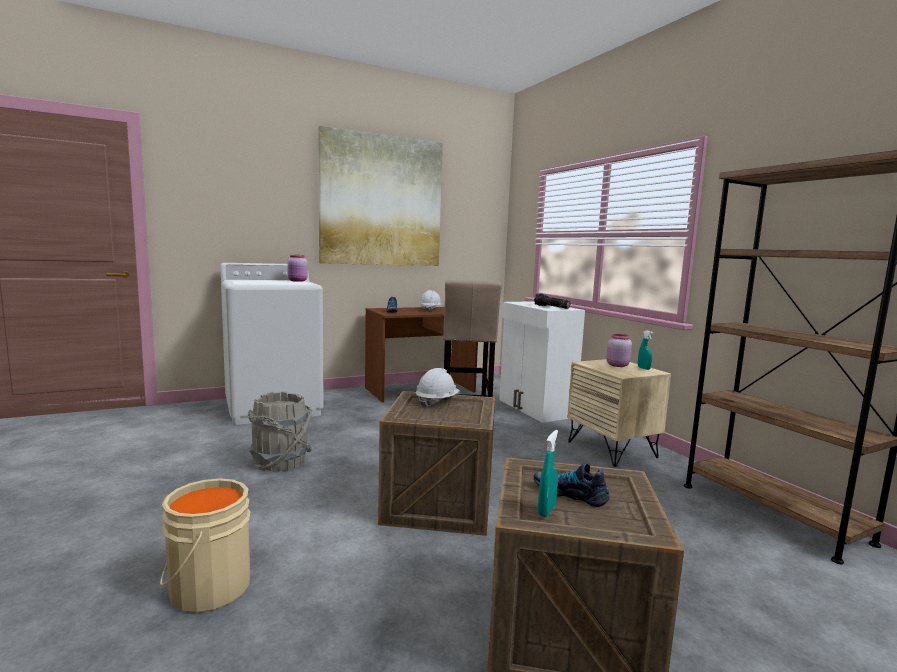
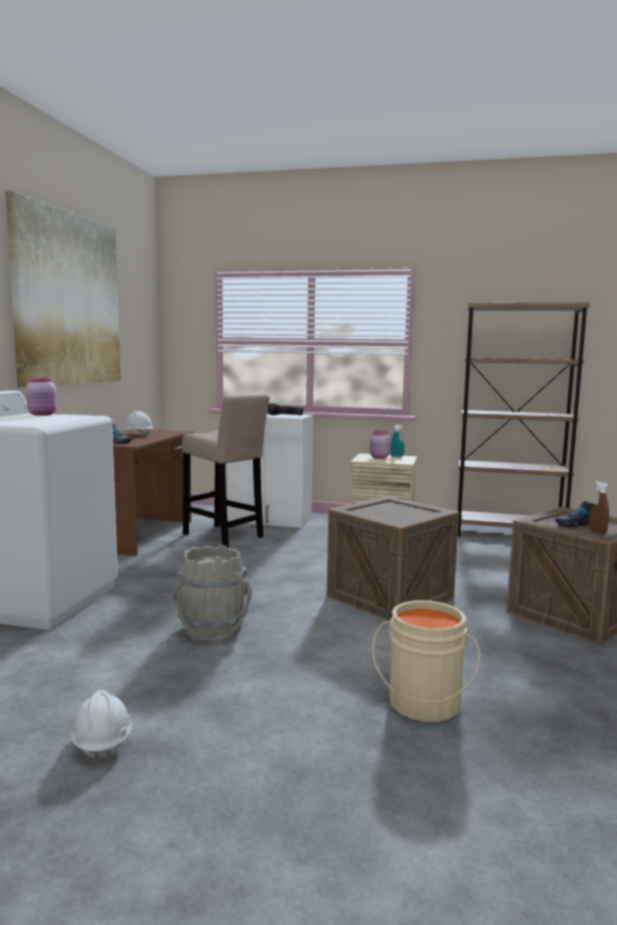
camera: 50 degrees left, 0 degrees up
white hard hat [415,368,460,408] -> white hard hat moved to [71,690,132,763]
turquoise spray bottle [538,430,558,517] -> brown spray bottle [589,481,609,534]

